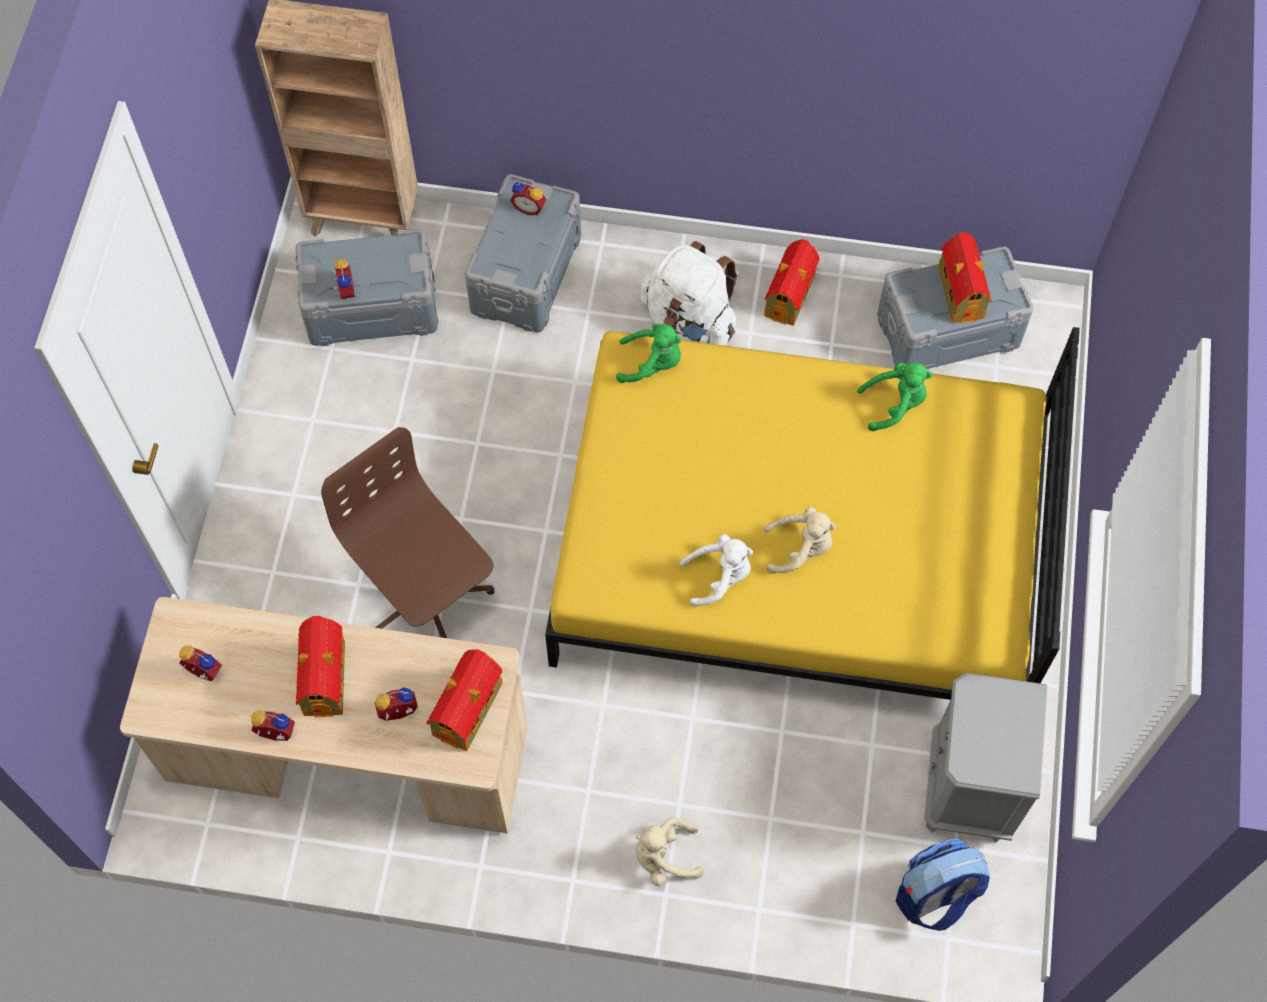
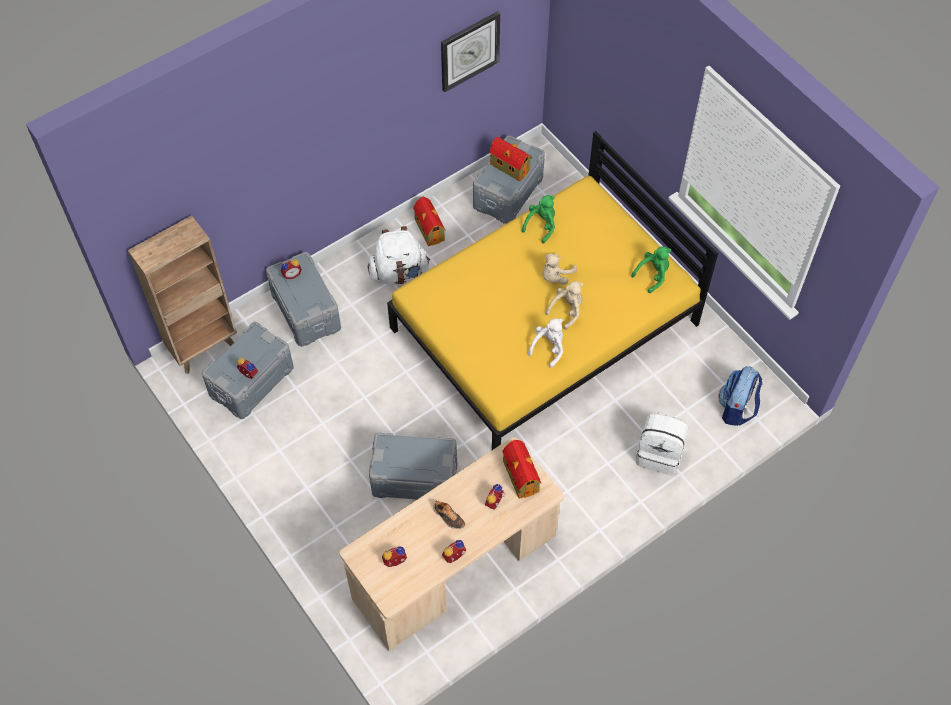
camera: 45 degrees left, 5 degrees down
toy house [296,616,345,717] -> shoe [433,500,465,529]
brown office chair [321,427,494,638] -> grey storage box [369,433,457,499]
green plush toy [616,323,681,383] -> green plush toy moved to [631,246,671,293]
beige plush toy [636,817,704,886] -> beige plush toy moved to [543,254,577,285]
grey nightstand [924,673,1047,842] -> none
none -> wall clock [441,11,500,92]
none -> white backpack [636,412,688,475]

